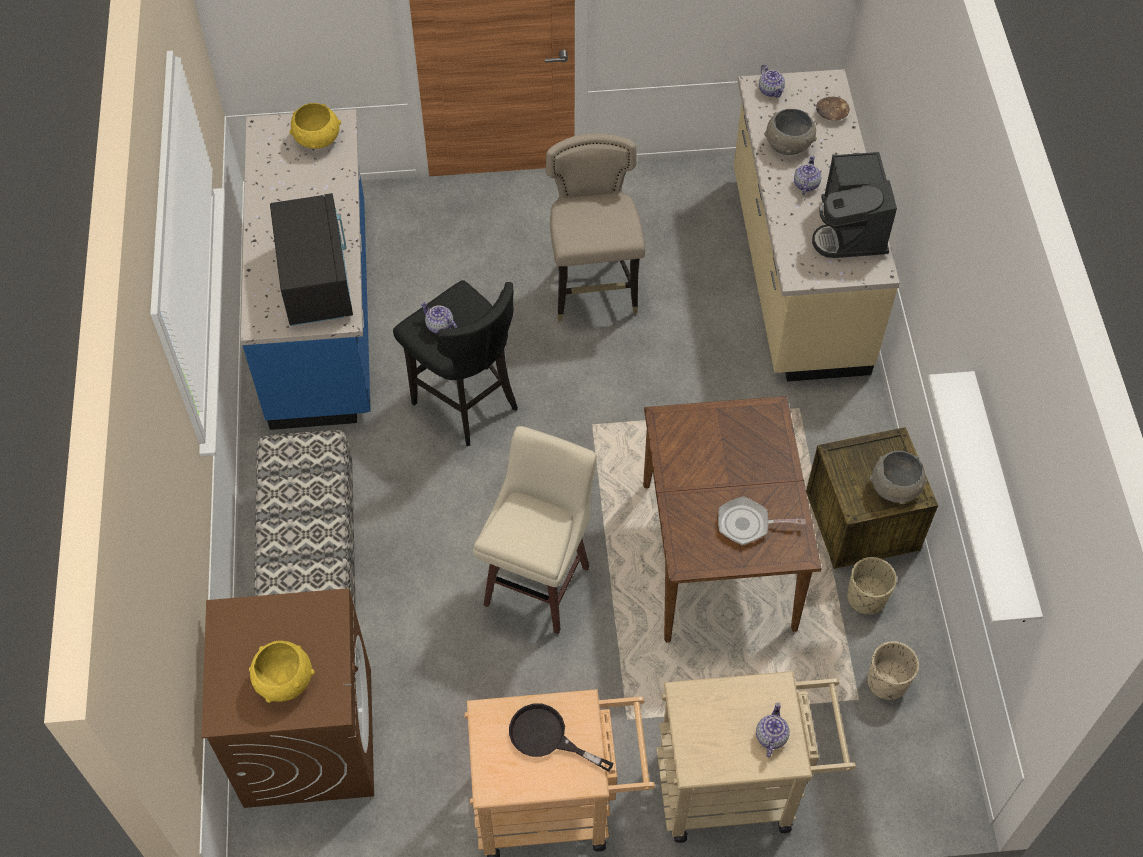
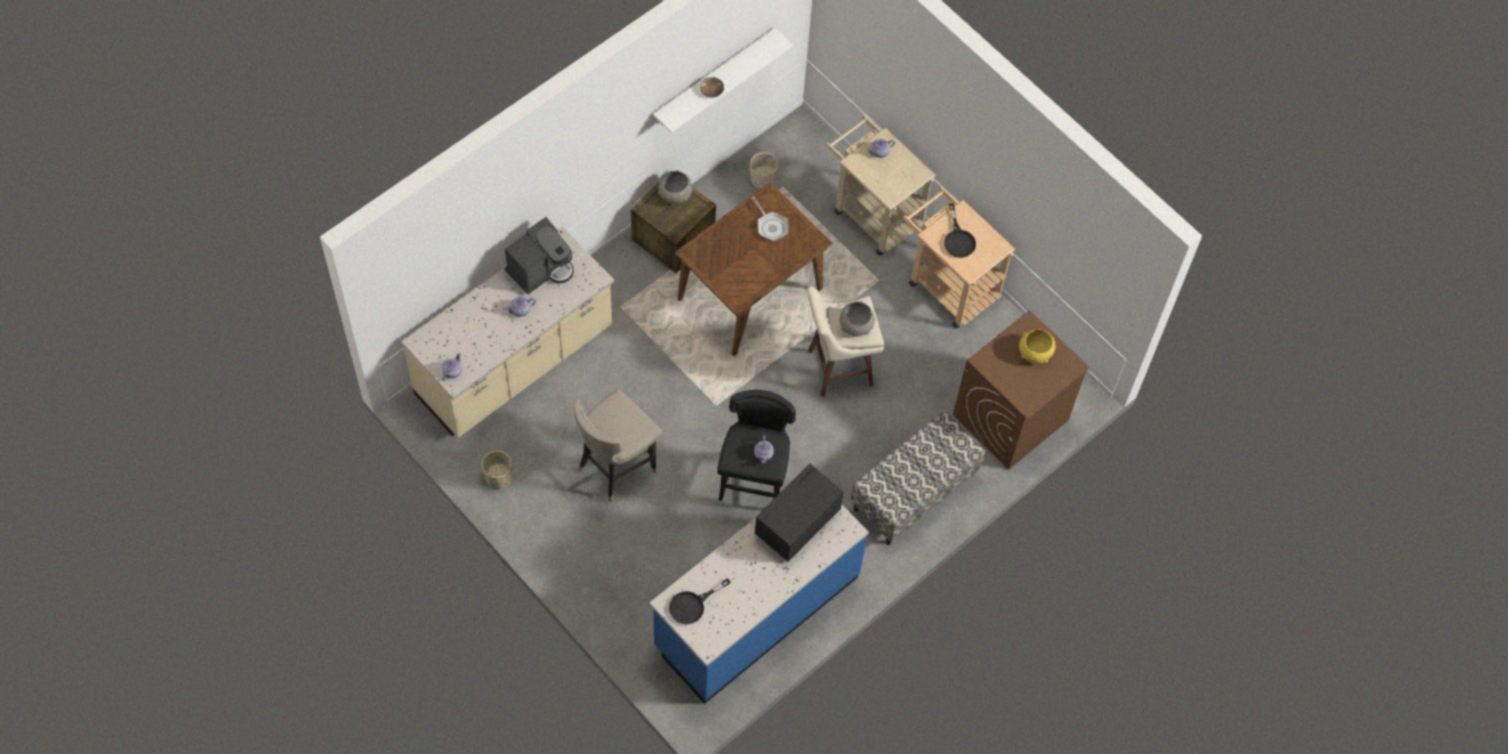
camera: 130 degrees left, 5 degrees up
yellow bowl [289,103,341,149] -> black frying pan [669,578,731,624]
grey bowl [764,109,817,155] -> grey bowl moved to [840,301,875,336]
brown bowl [816,97,849,121] -> brown bowl moved to [700,77,724,98]
beige planter [847,557,897,615] -> beige planter moved to [482,451,512,489]

